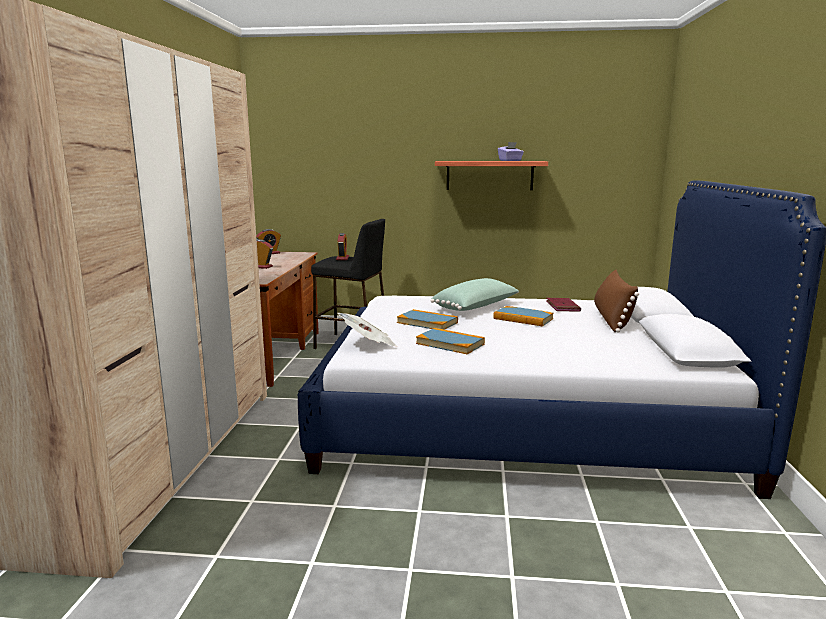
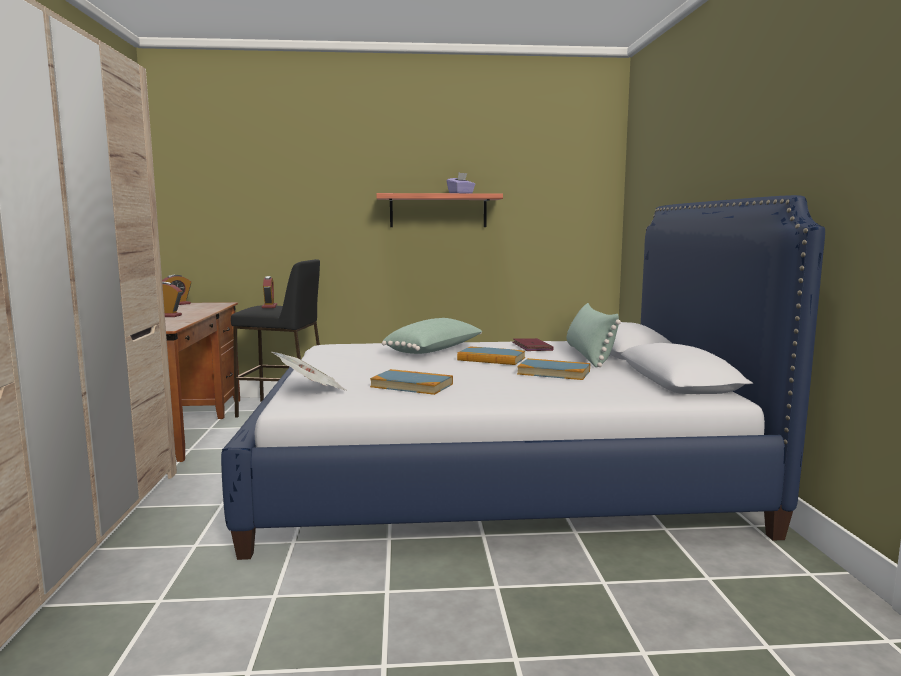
camera: 10 degrees left, 5 degrees down
book [397,309,458,330] -> book moved to [517,358,590,380]
brown pillow [594,270,639,333] -> green pillow [566,303,621,367]

